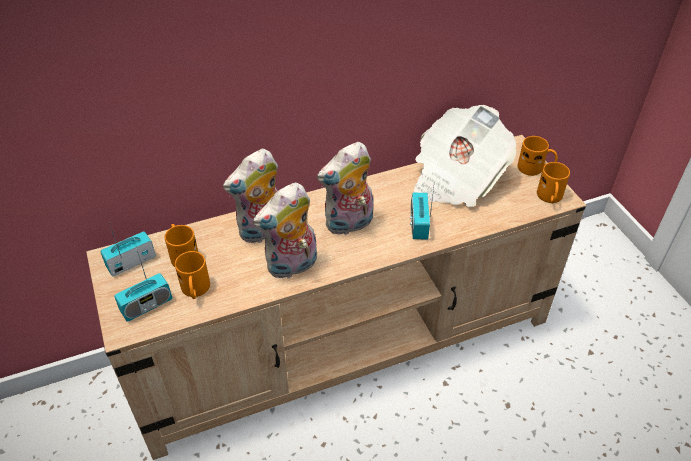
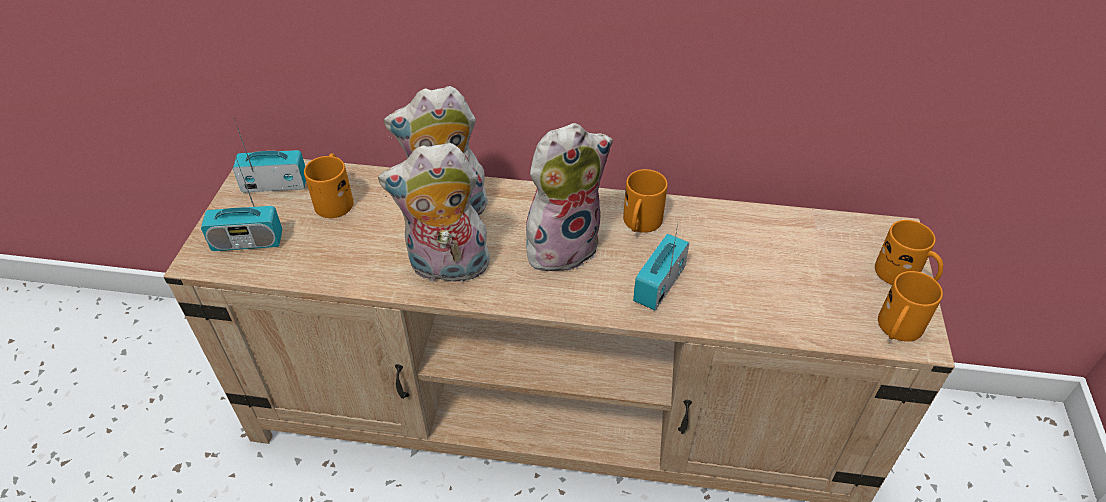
camera: 30 degrees right, 0 degrees up
orange mug [175,251,210,299] -> orange mug moved to [623,169,668,233]
plush toy [317,142,373,235] -> plush toy turned 150 degrees clockwise [526,123,613,274]
newspaper [414,105,516,207] -> none

